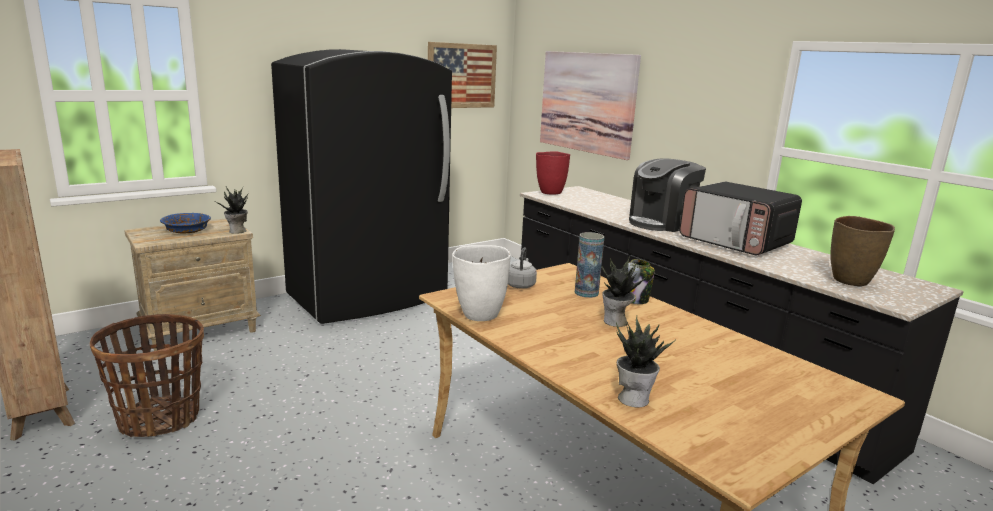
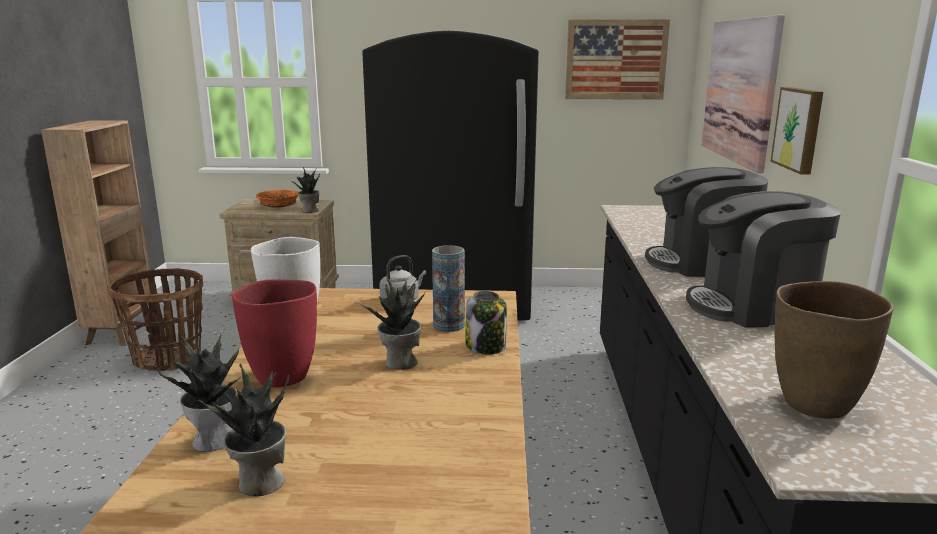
camera: 40 degrees right, 0 degrees up
blue bowl [160,213,211,233] -> orange bowl [256,190,299,208]
red vase [536,151,570,195] -> red vase moved to [232,279,317,387]
microwave [679,182,802,256] -> coffee machine [686,191,841,328]
none -> potted plant [199,364,289,497]
none -> picture [770,87,823,175]

